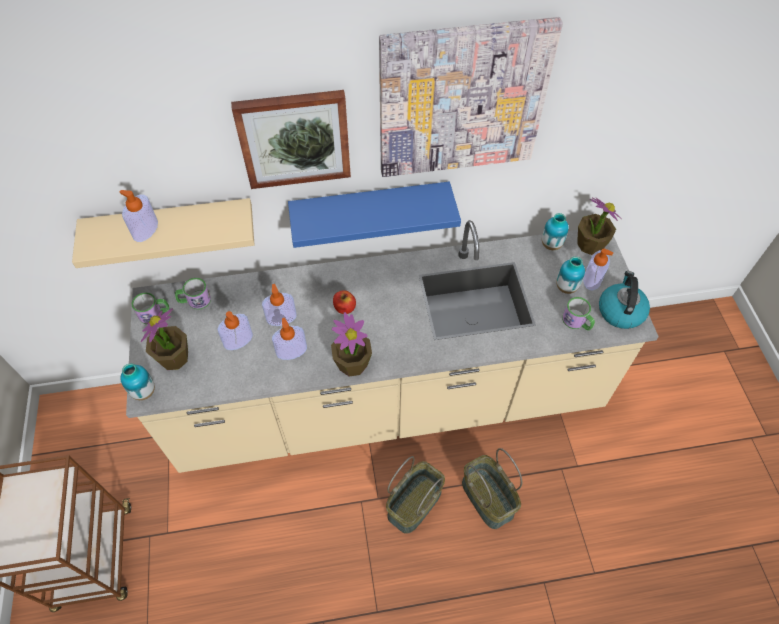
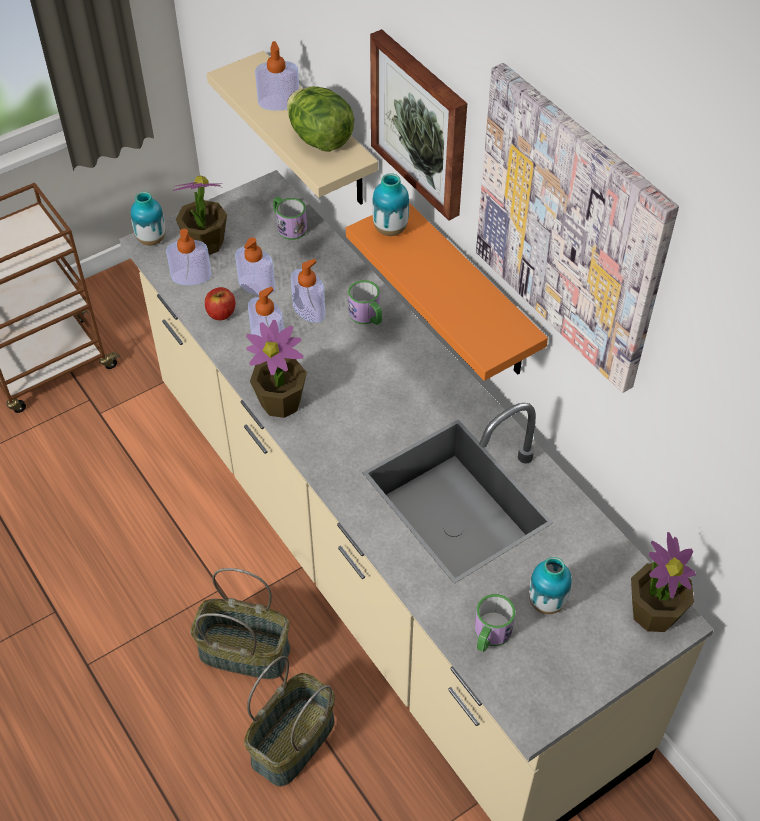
camera: 65 degrees right, 5 degrees down
mug [131,292,169,325] -> mug moved to [348,280,382,325]
blue shelf [288,182,461,248] -> orange shelf [346,203,548,381]
apple [333,290,356,314] -> apple moved to [205,287,235,320]
vase [542,213,569,250] -> vase moved to [372,173,409,236]
soap dispenser [583,249,613,290] -> soap dispenser moved to [166,229,212,285]
kettle [599,271,650,329] -> none
none -> lettuce [287,86,354,152]

